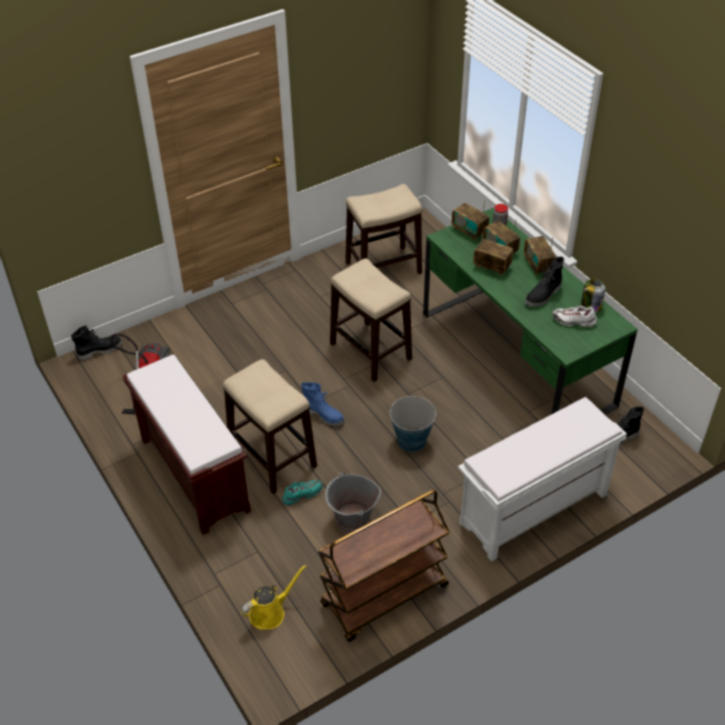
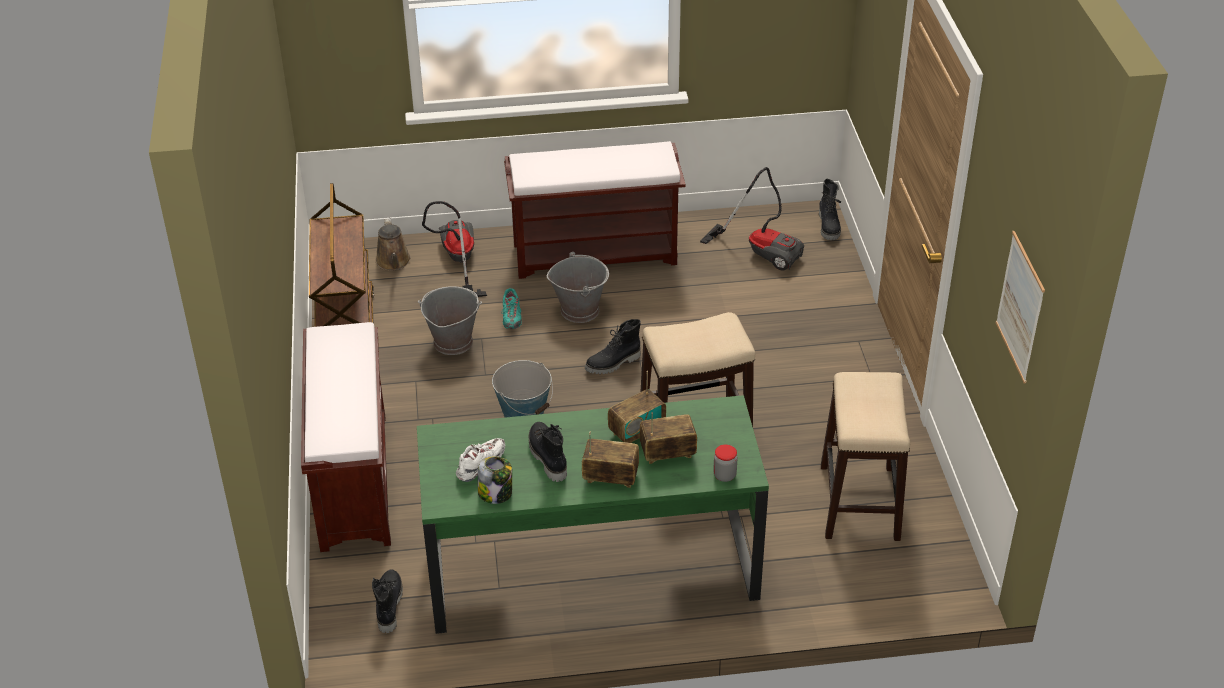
camera: 115 degrees right, 5 degrees down
stool [223,359,317,494] -> grey bucket [547,252,609,323]
yellow watering can [241,564,306,629] -> brown watering can [376,218,411,271]
blue boot [301,382,344,427] -> black boot [585,319,641,374]
radio [452,200,489,241] -> none
white bench [458,397,627,562] -> brown bench [301,322,391,552]
none -> vacuum cleaner [422,201,487,297]
none -> picture [996,231,1045,383]

